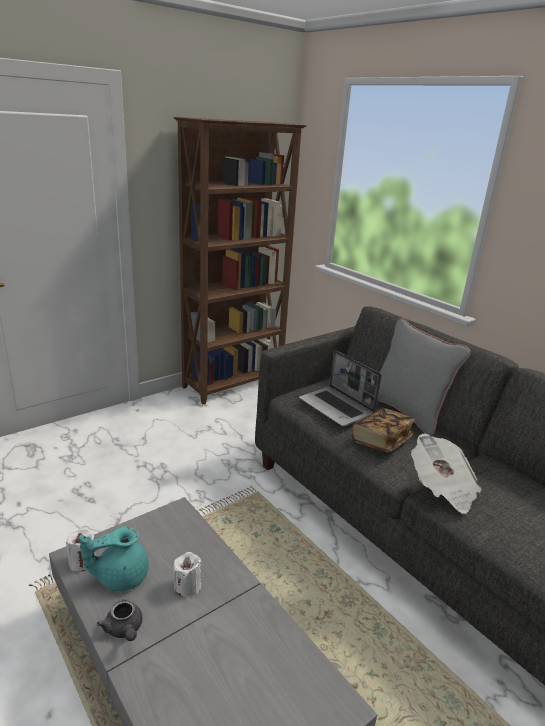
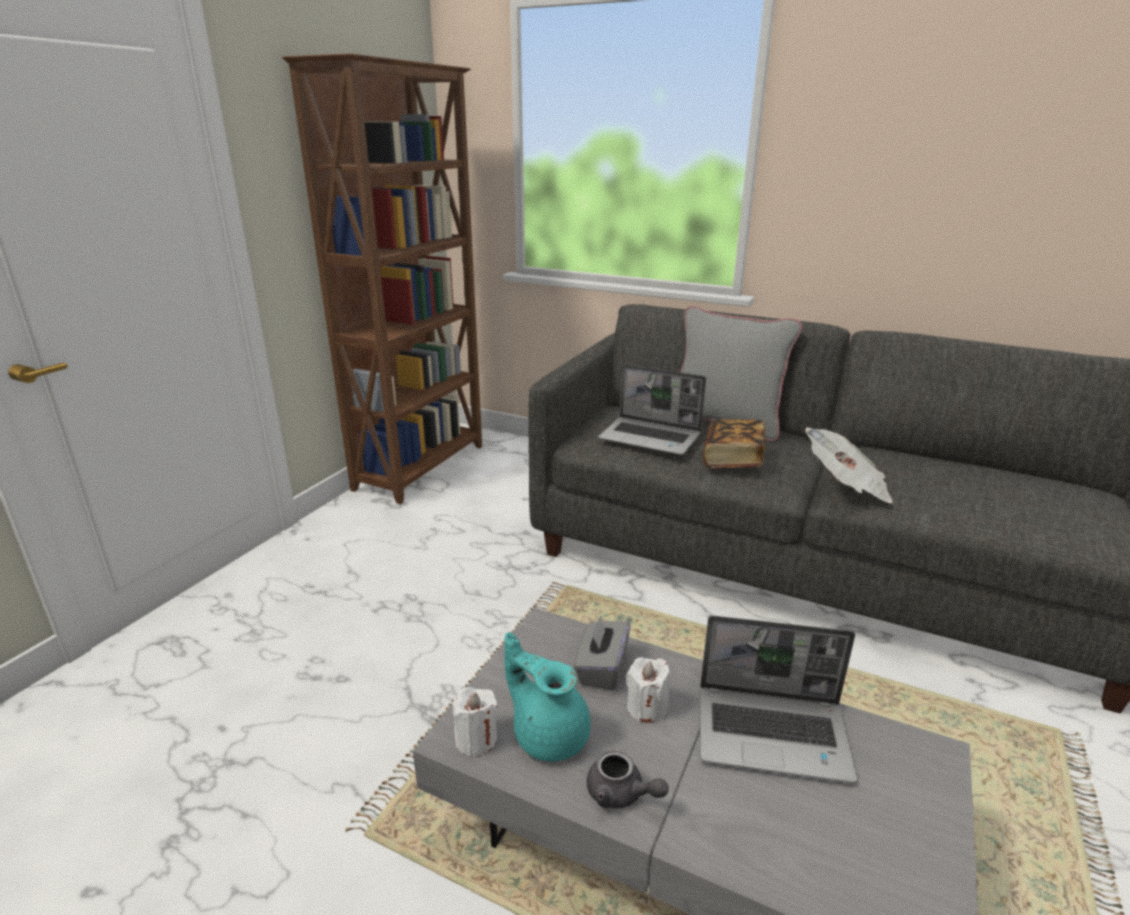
camera: 25 degrees left, 0 degrees up
turquoise teapot [80,526,149,591] -> turquoise teapot turned 90 degrees clockwise [504,632,591,761]
none -> grey tissue box [574,615,631,690]
none -> laptop [700,615,857,783]

